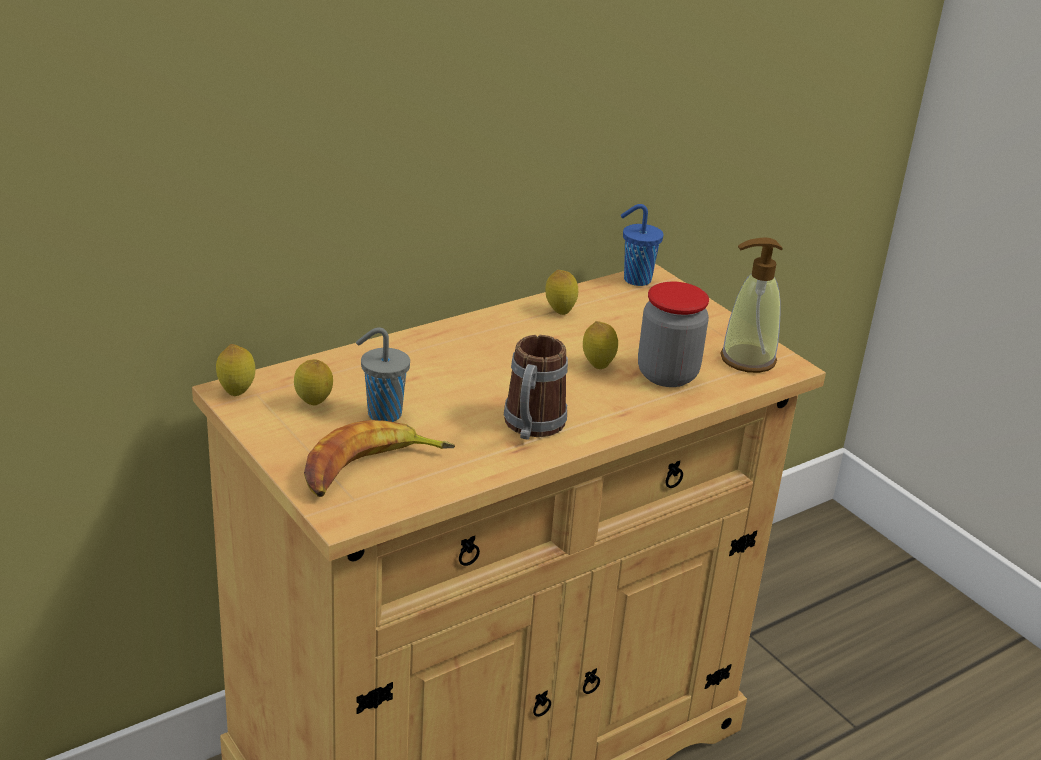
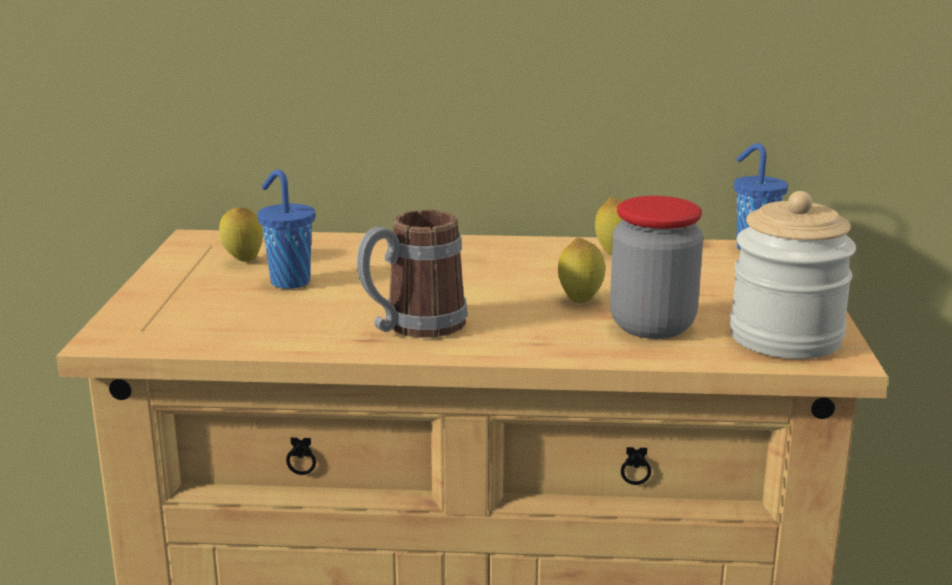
camera: 40 degrees right, 10 degrees down
lemon [216,344,255,396] -> none
banana [304,420,455,497] -> none
grey cup [356,327,410,422] -> blue cup [257,170,315,289]
soap dispenser [720,237,783,373] -> jar [730,191,856,359]

